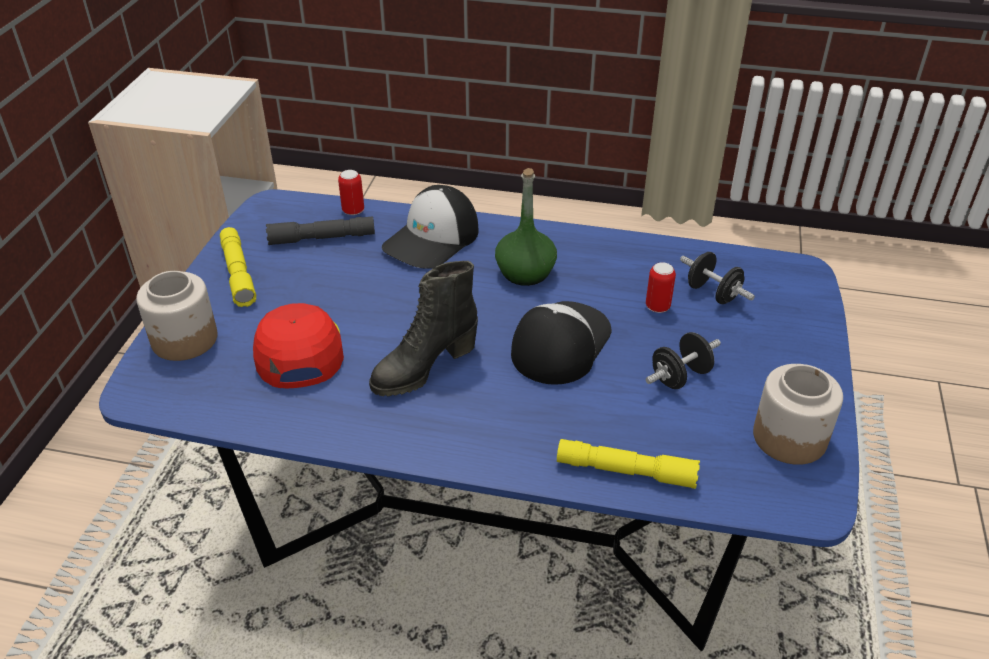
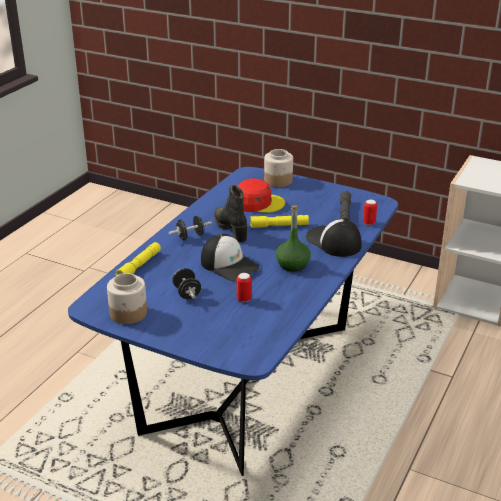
camera: 105 degrees right, 10 degrees down
yellow flashlight [220,227,256,307] -> yellow flashlight moved to [250,215,309,228]
black dumbbell [680,252,755,304] -> black dumbbell moved to [169,216,212,240]

